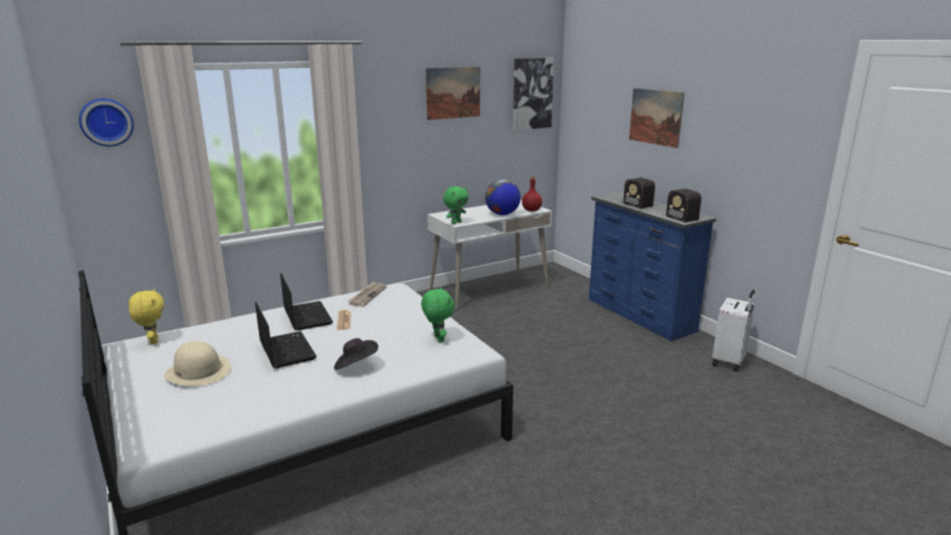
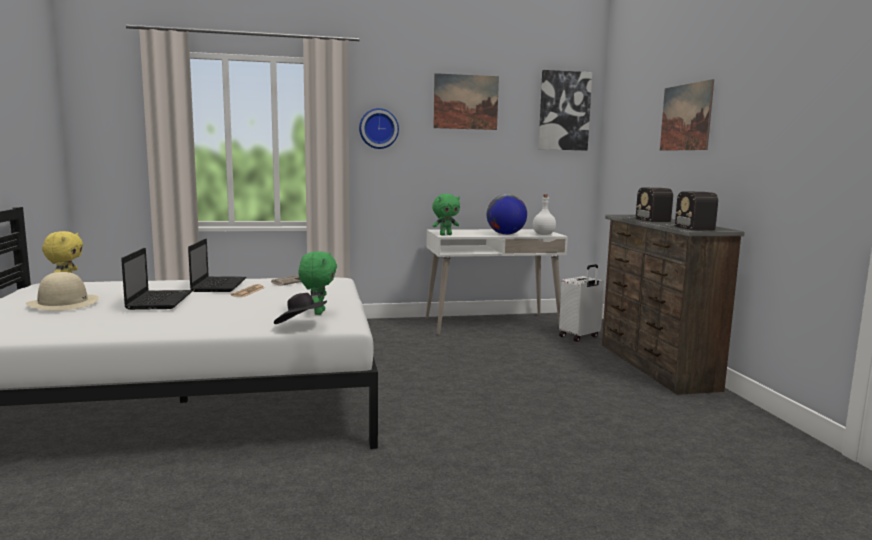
camera: 20 degrees right, 10 degrees down
wall clock [79,98,134,147] -> wall clock moved to [359,108,399,149]
black hat [334,338,378,370] -> black hat moved to [274,293,327,324]
red bottle [522,176,542,211] -> white bottle [533,194,556,235]
blue dresser [589,192,716,341] -> brown dresser [602,215,745,395]
white suitcase [712,290,755,371] -> white suitcase moved to [559,264,604,342]

